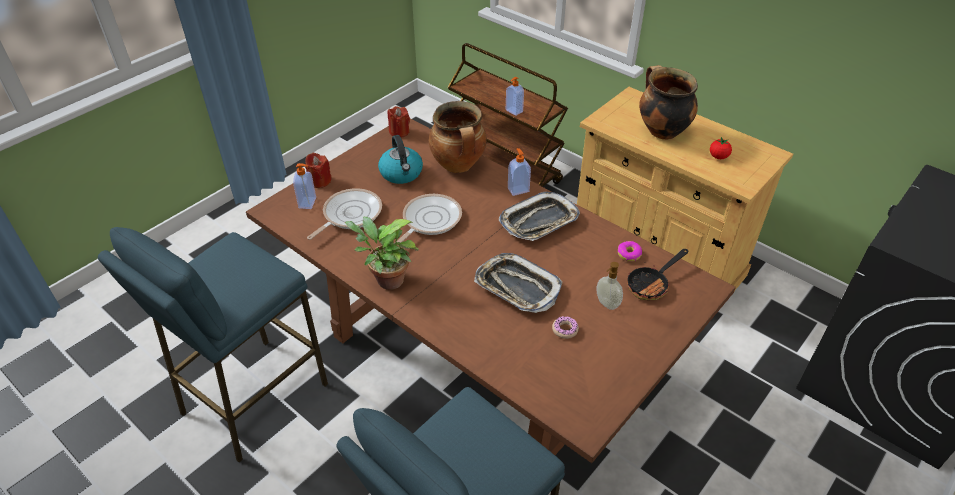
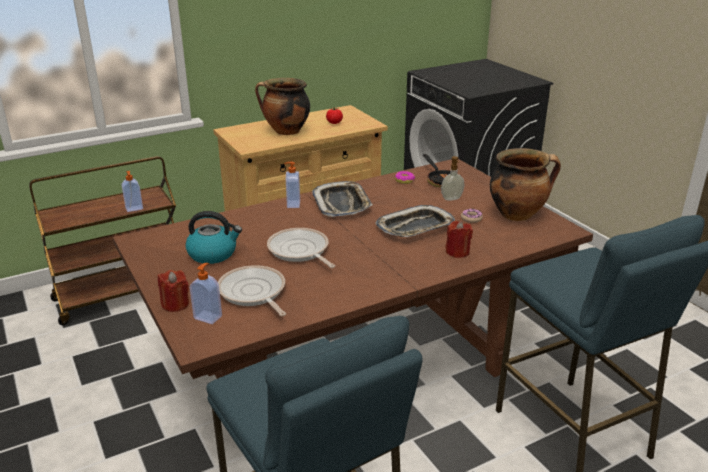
camera: 70 degrees left, 15 degrees down
potted plant [345,217,419,290] -> none
red candle [388,106,410,138] -> red candle moved to [446,221,473,258]
cooking pot [429,101,486,173] -> cooking pot moved to [490,148,561,221]

